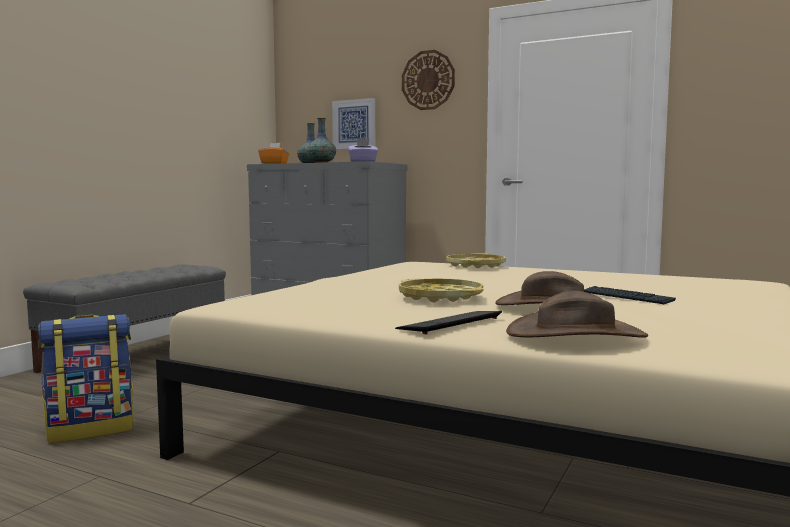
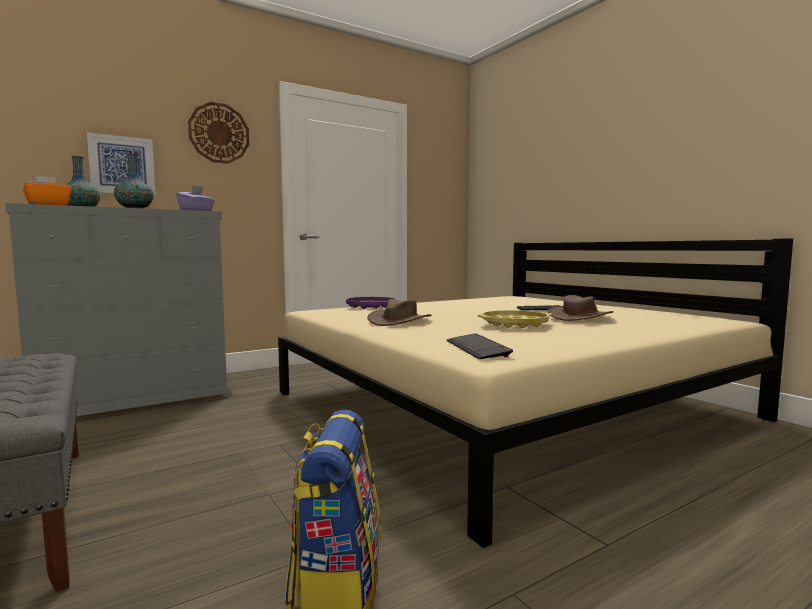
camera: 60 degrees left, 0 degrees up
keyboard [395,311,502,335] -> keyboard moved to [447,333,513,359]
yellow tray [446,253,506,268] -> purple tray [346,297,395,309]
brown hat [506,291,648,338] -> brown hat moved to [367,299,432,326]

